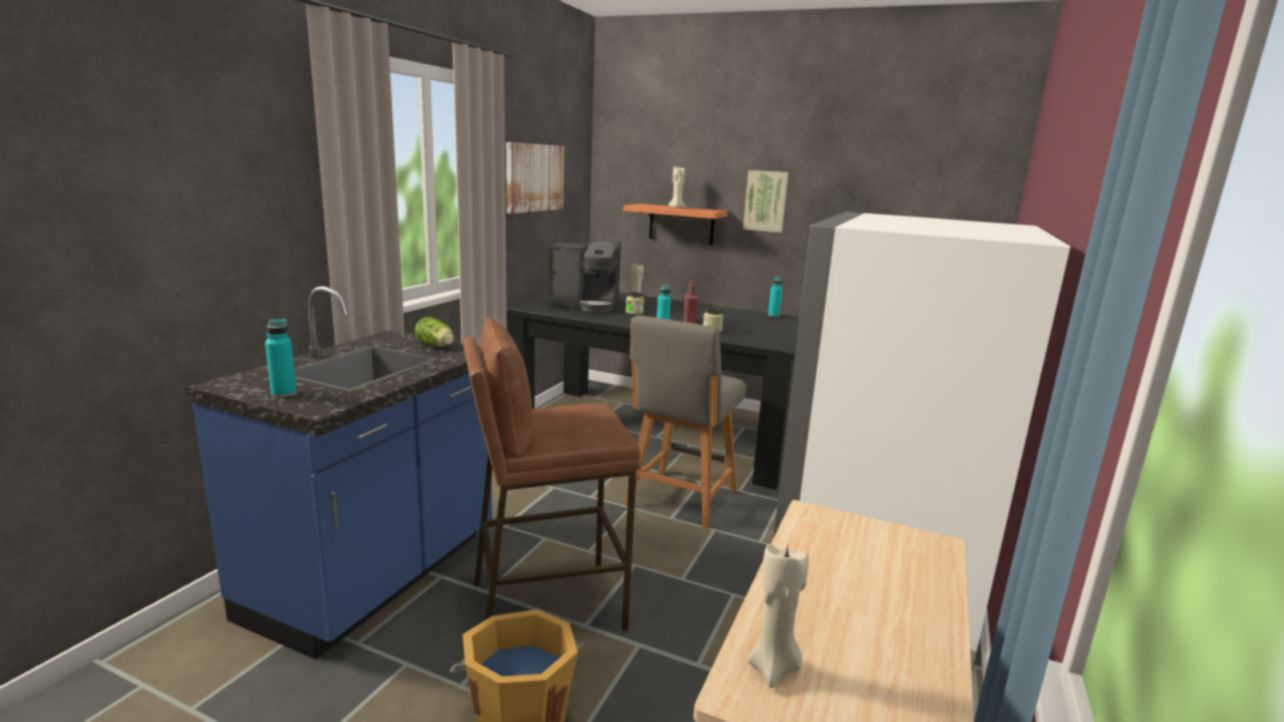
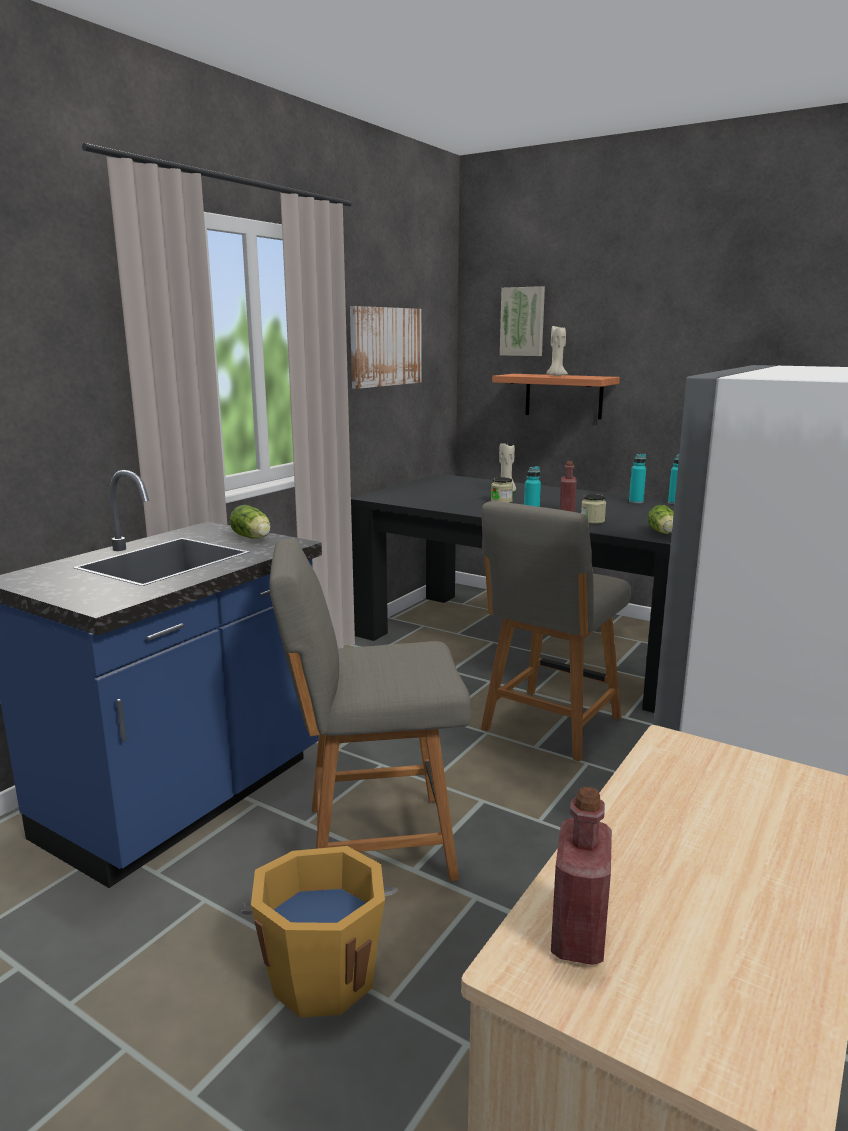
camera: 10 degrees right, 0 degrees up
turquoise bottle [265,319,296,397] -> turquoise bottle moved to [629,454,646,503]
brown stool [463,318,640,632] -> grey chair [269,539,471,881]
coffee machine [545,239,621,313] -> none
picture [743,170,789,233] -> picture moved to [500,286,545,356]
beige candle [748,544,809,688] -> red bottle [551,787,612,965]
none -> lettuce [648,505,674,534]

